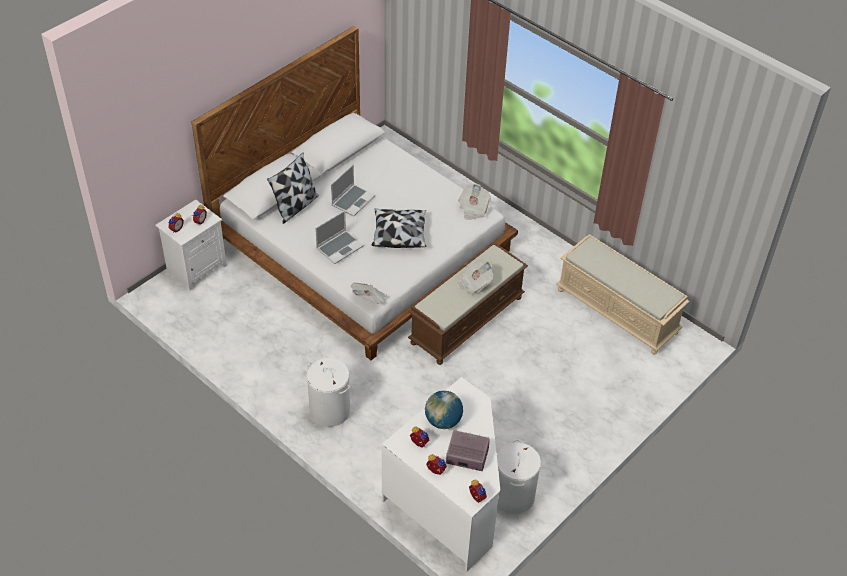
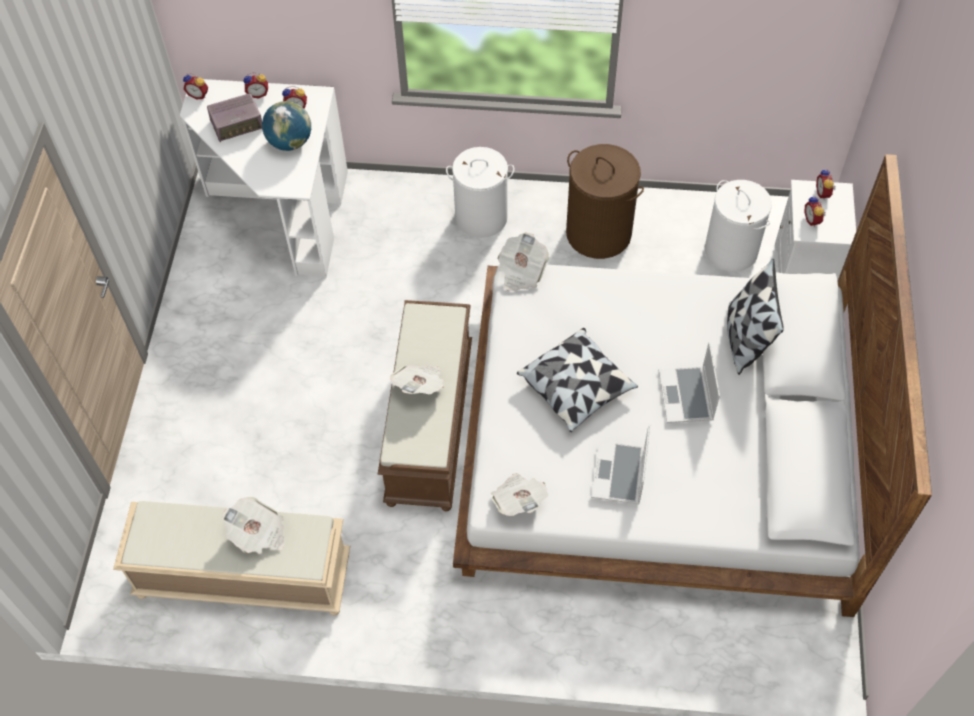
camera: 145 degrees right, 10 degrees up
laptop [315,210,364,264] -> laptop moved to [591,424,650,504]
white laundry basket [497,440,541,514] -> white laundry basket moved to [705,180,772,272]
none -> newspaper [223,497,284,554]
none -> brown laundry basket [566,144,644,259]

